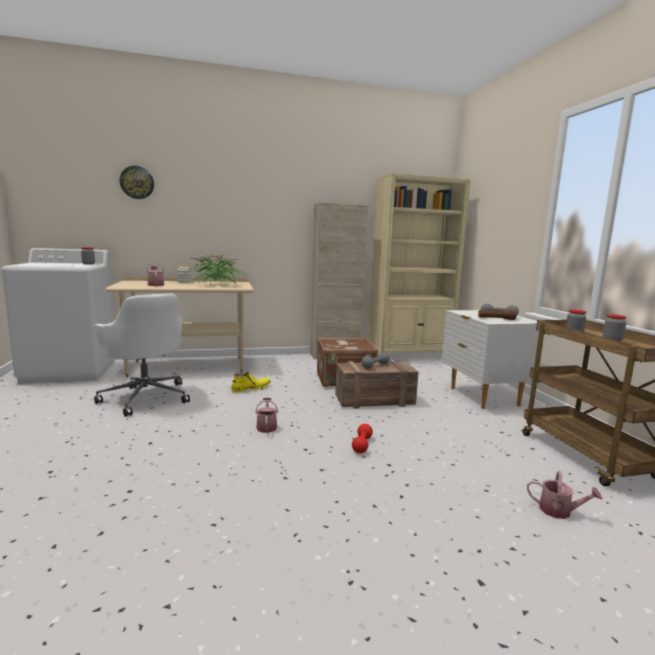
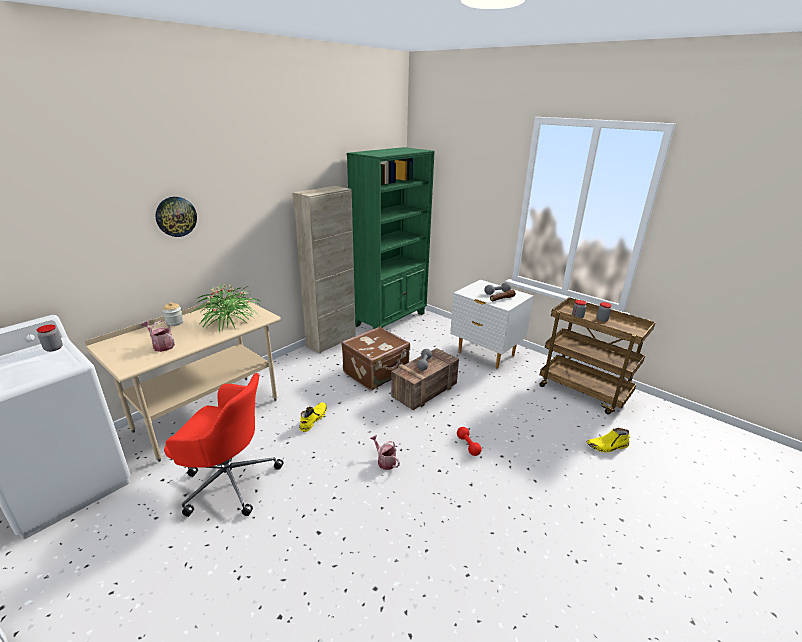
camera: 35 degrees left, 15 degrees up
white office chair [94,294,190,417] -> red office chair [164,373,284,517]
wall clock [120,166,154,199] -> wall clock moved to [155,197,197,237]
beige bookcase [368,173,471,354] -> green bookcase [347,147,435,329]
watering can [527,471,603,519] -> yellow boot [587,428,629,452]

